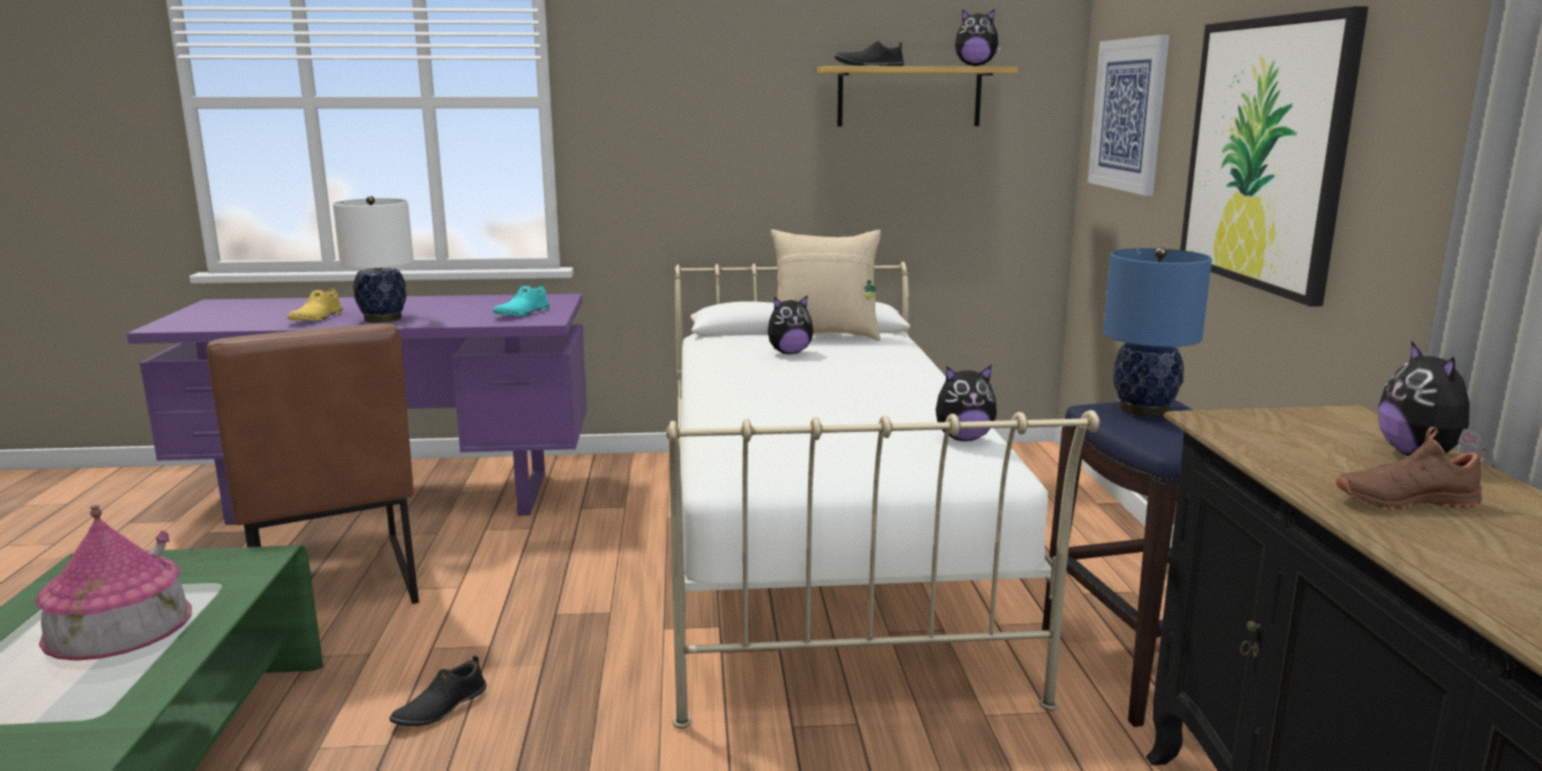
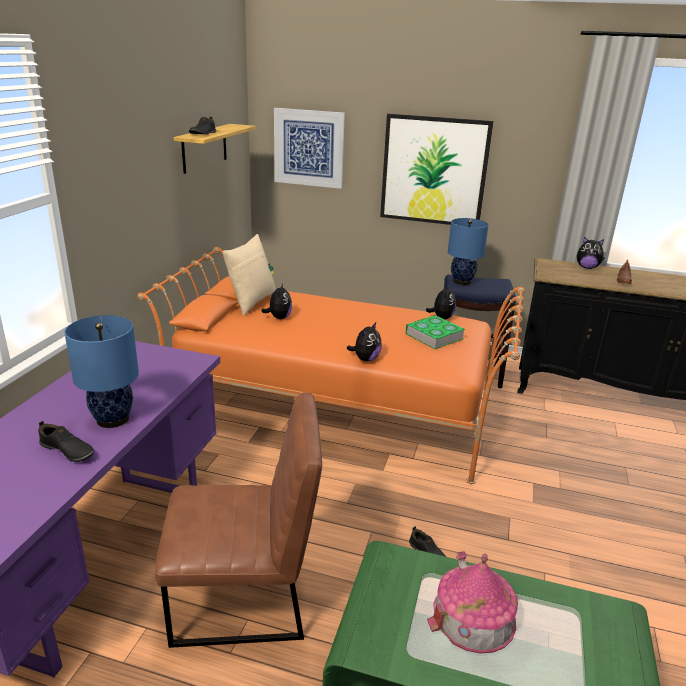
camera: 70 degrees left, 10 degrees up
yellow shoe [287,287,343,320] -> black shoe [39,421,94,462]
white table lamp [333,196,414,323] -> blue table lamp [65,315,139,428]
turquoise shoe [493,283,550,316] -> none
white bed [666,262,1100,729] -> orange bed [137,247,525,484]
plush toy [955,9,1002,66] -> plush toy moved to [347,322,382,362]
none -> book [405,315,465,349]

